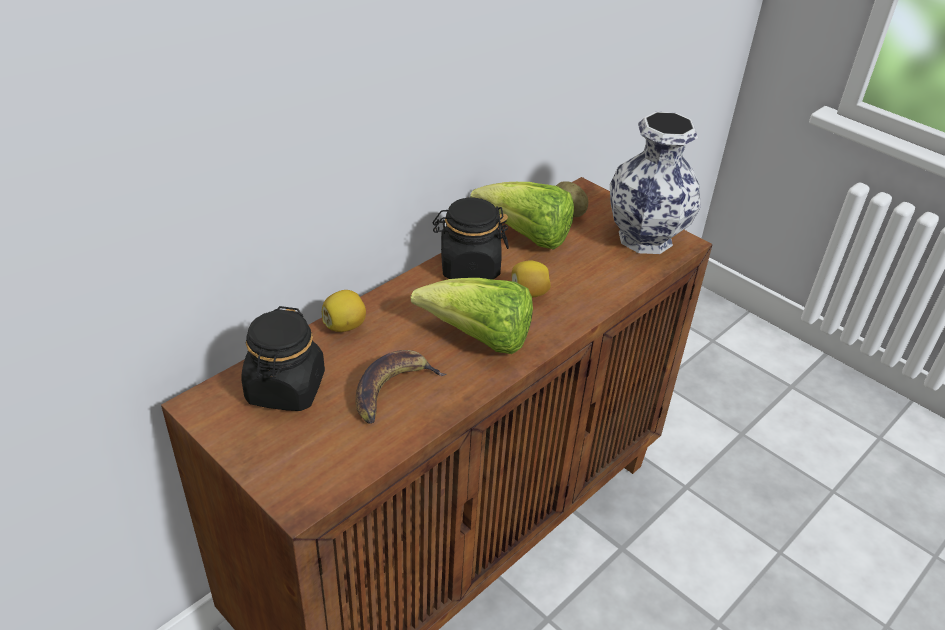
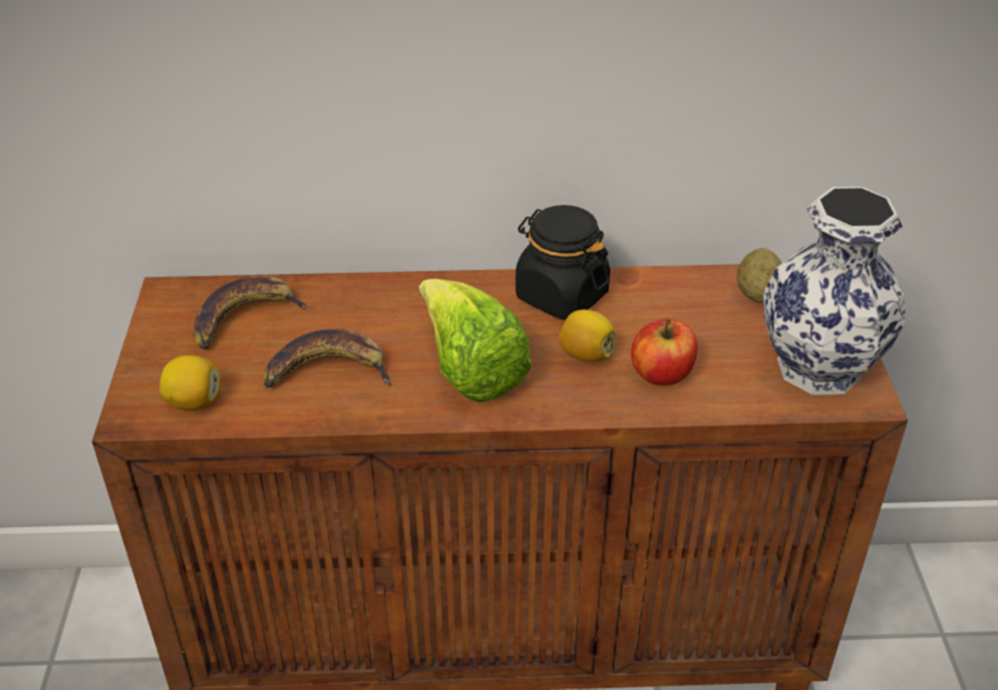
camera: 45 degrees right, 0 degrees up
black jar [241,306,325,411] -> banana [193,276,311,349]
lemon [322,290,366,332] -> lemon moved to [159,355,220,410]
lettuce [470,182,574,250] -> none
none -> apple [631,318,698,385]

